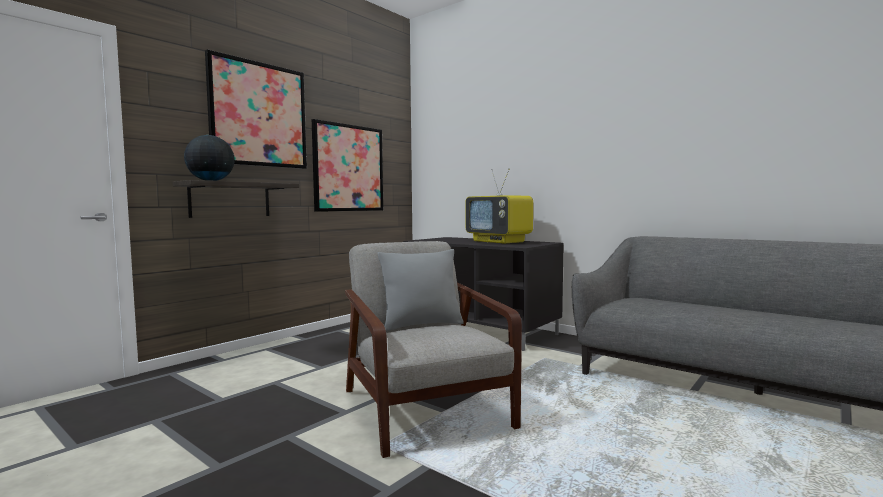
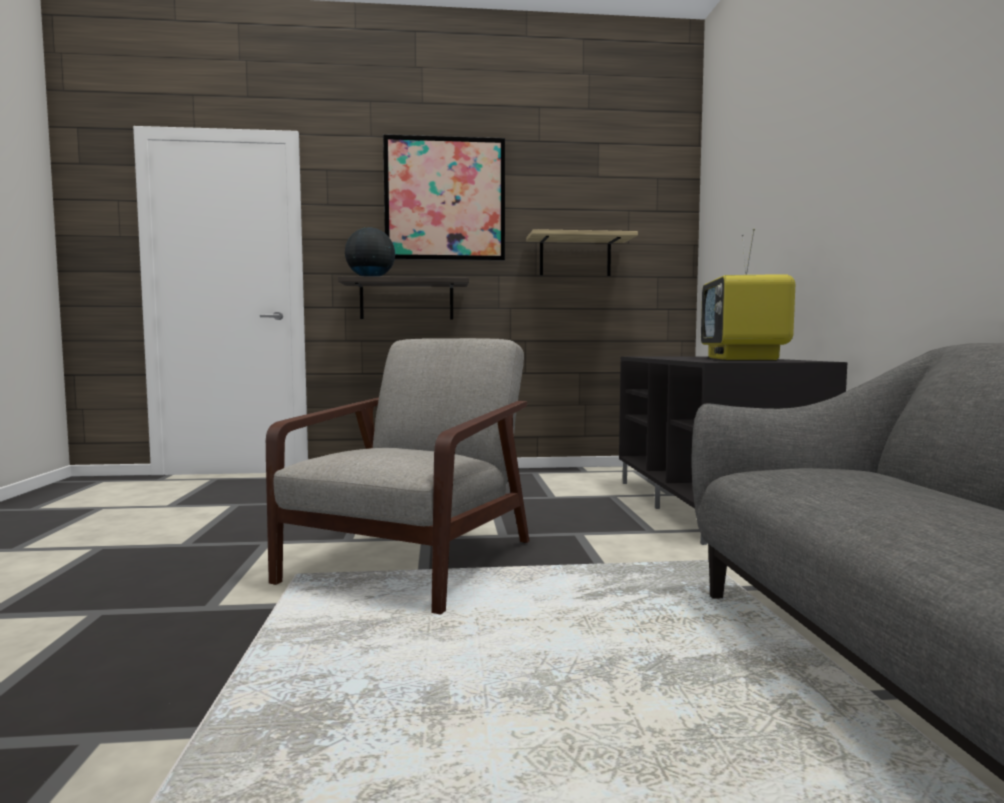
camera: 45 degrees right, 0 degrees up
picture [312,119,383,212] -> shelf [526,229,638,276]
grey pillow [378,249,464,331] -> none

